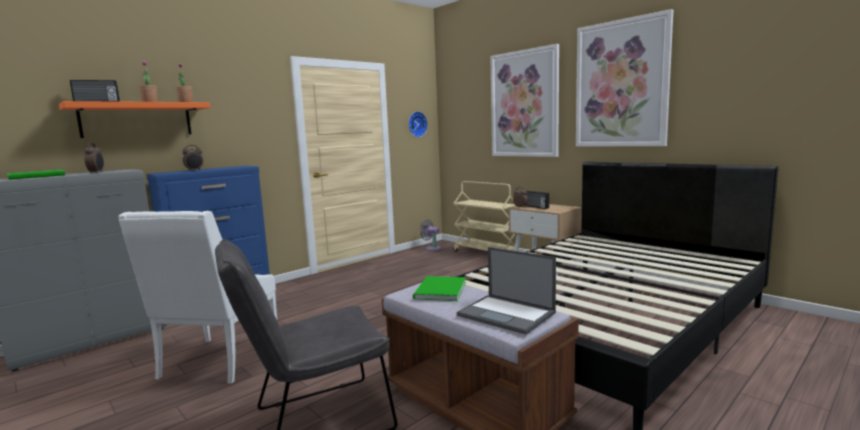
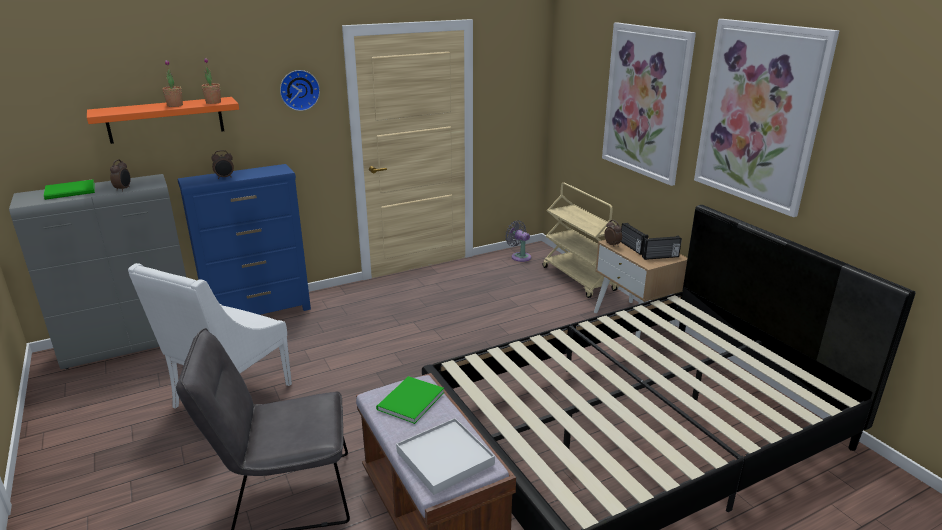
camera: 15 degrees right, 15 degrees up
radio [70,80,120,102] -> radio moved to [642,236,682,260]
wall clock [408,112,428,137] -> wall clock moved to [280,70,320,111]
laptop [457,247,556,335] -> white tray [396,418,495,495]

